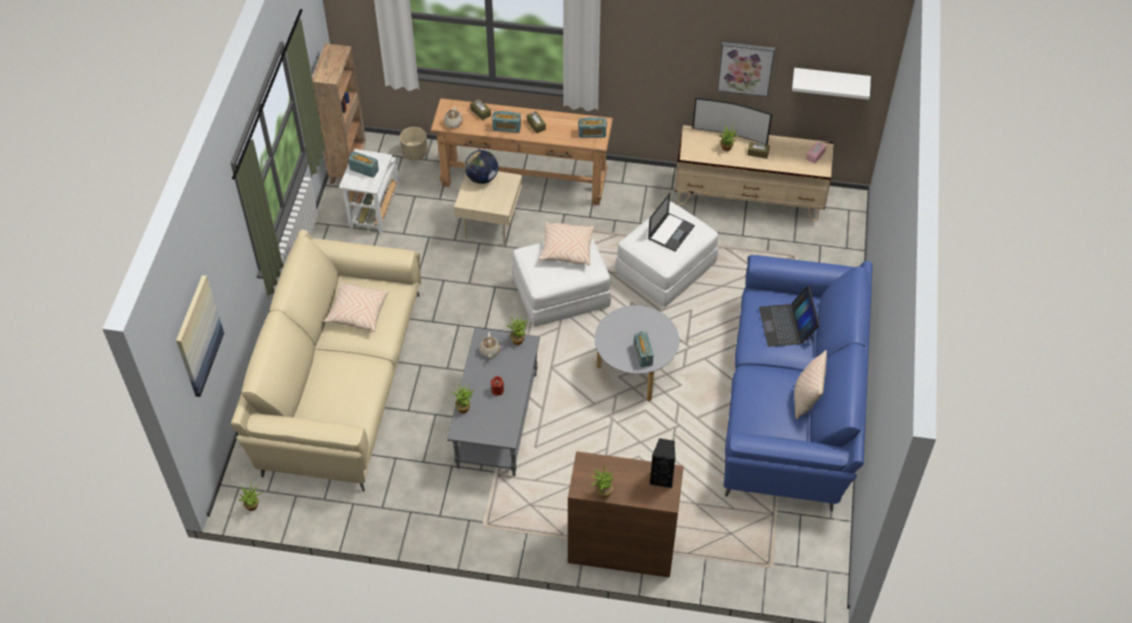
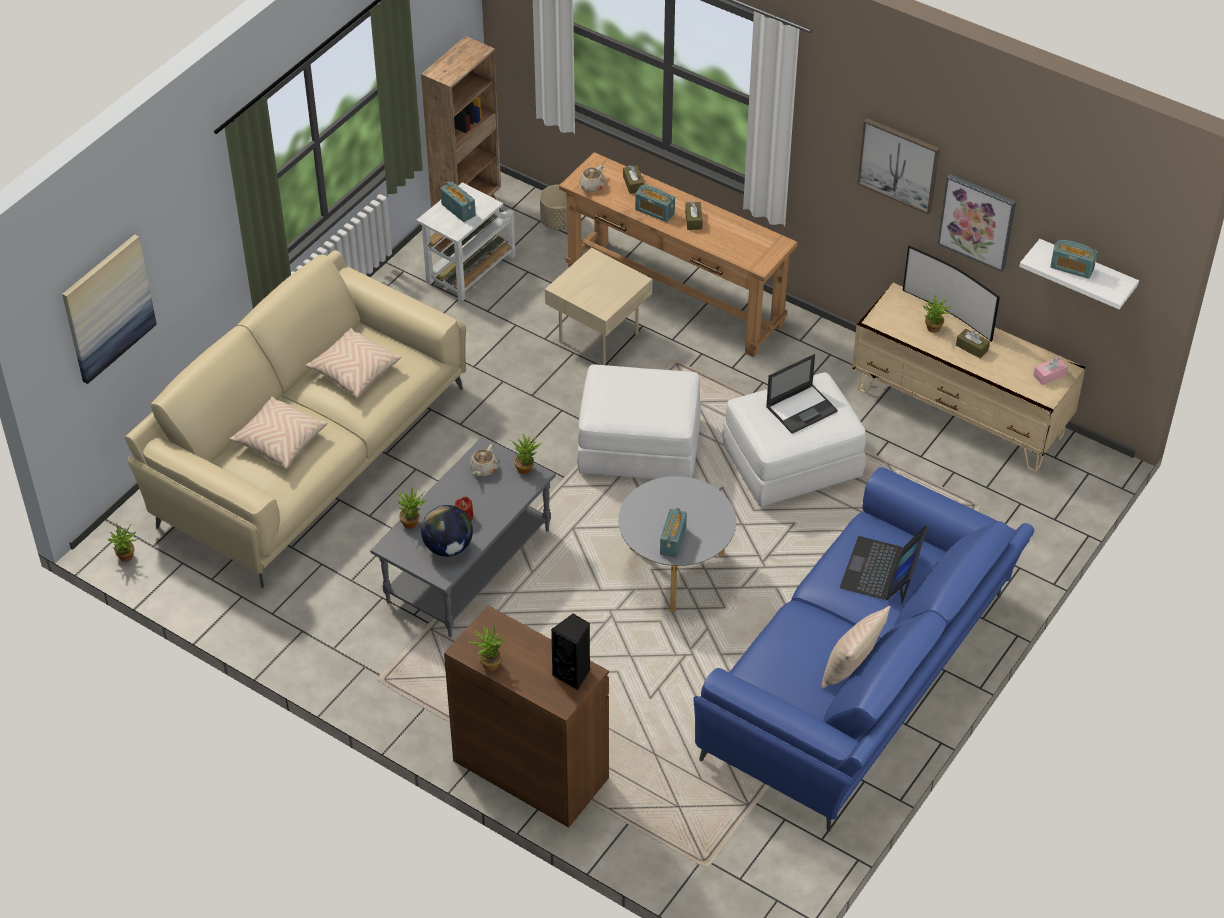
camera: 25 degrees right, 5 degrees down
globe [465,150,498,184] -> globe moved to [421,505,473,557]
beige pillow [539,222,594,265] -> beige pillow moved to [229,396,328,469]
radio [578,117,607,138] -> radio moved to [1050,240,1098,279]
none -> picture [857,118,940,215]

